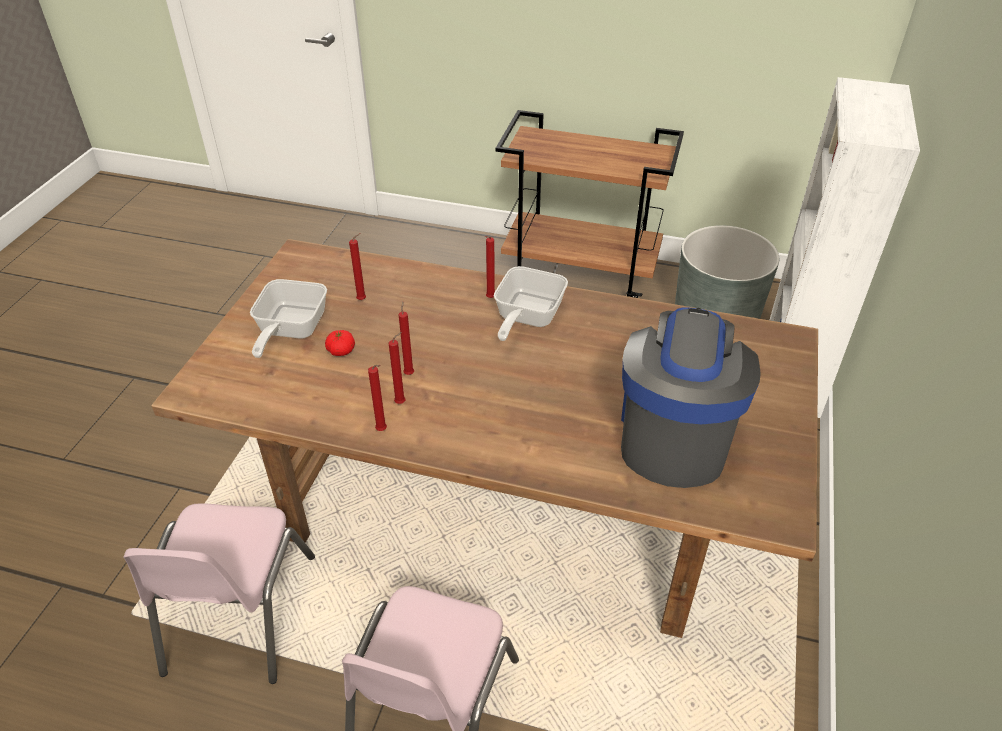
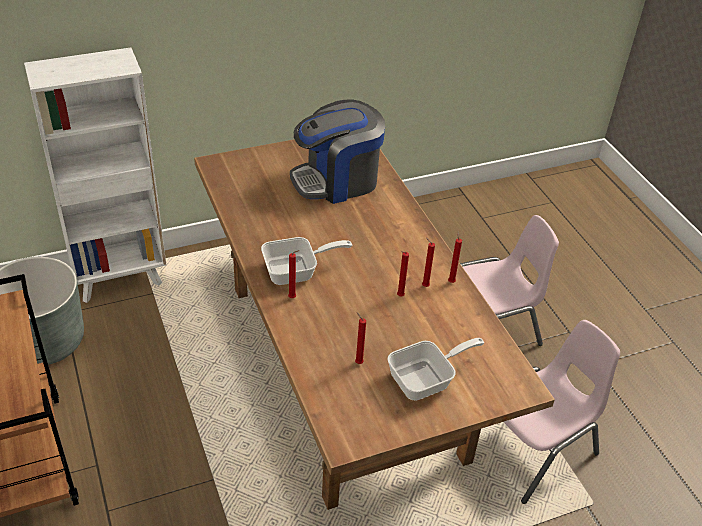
camera: 130 degrees left, 0 degrees up
tomato [325,330,355,356] -> none

